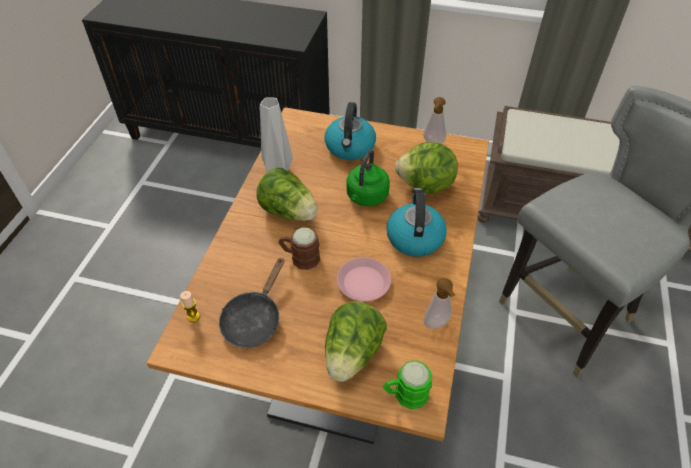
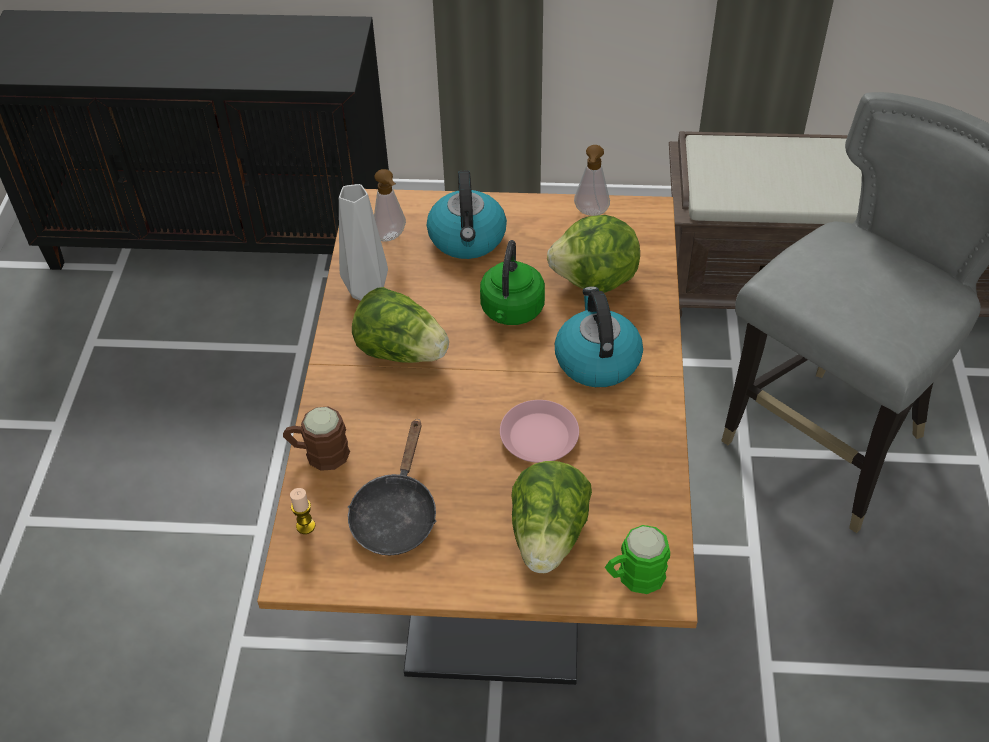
camera: 10 degrees left, 0 degrees up
brown mug [278,227,320,270] -> brown mug moved to [283,407,350,471]
soap dispenser [423,278,455,329] -> soap dispenser moved to [374,169,406,242]

